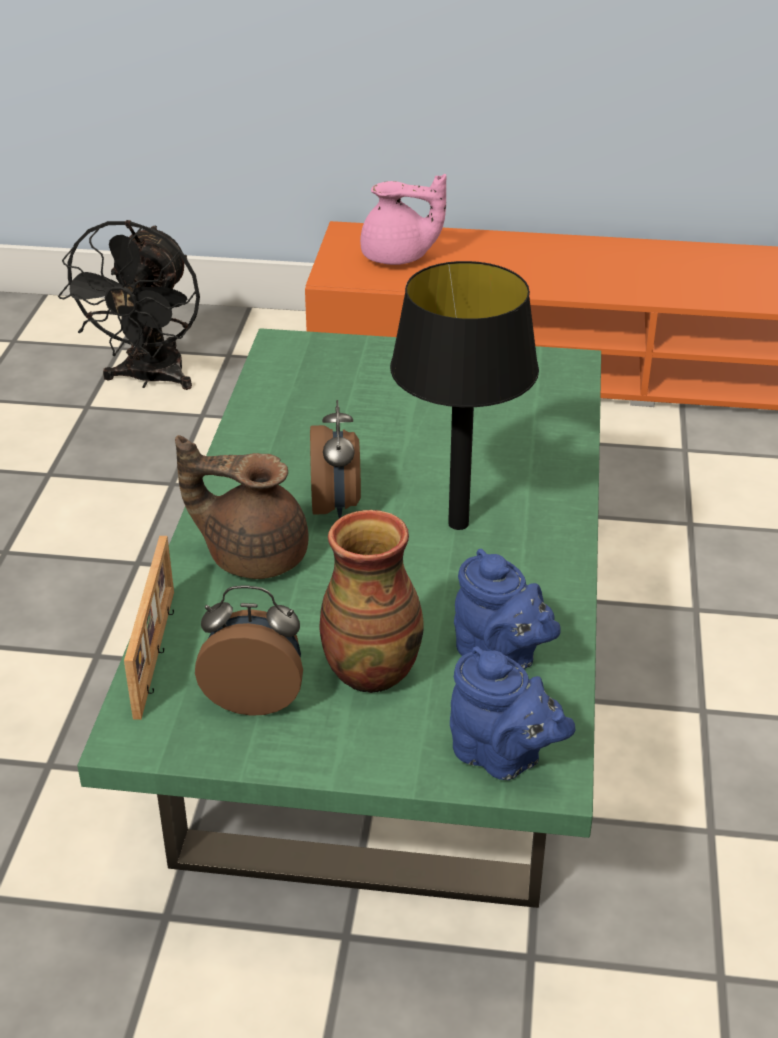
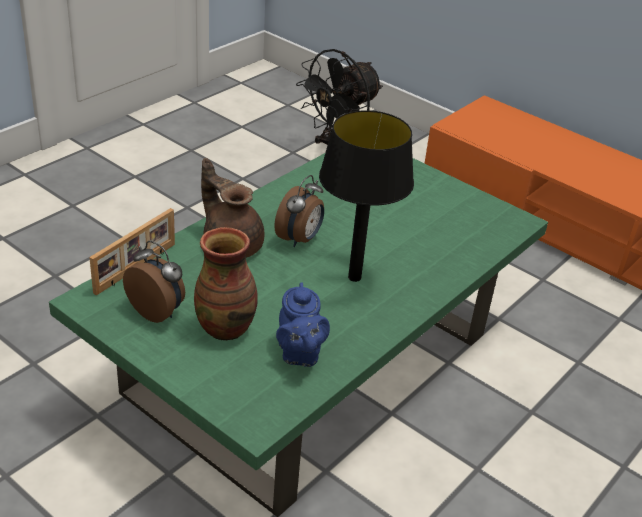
camera: 30 degrees right, 0 degrees up
pink teapot [360,174,446,265] -> none
blue teapot [450,646,575,780] -> none

